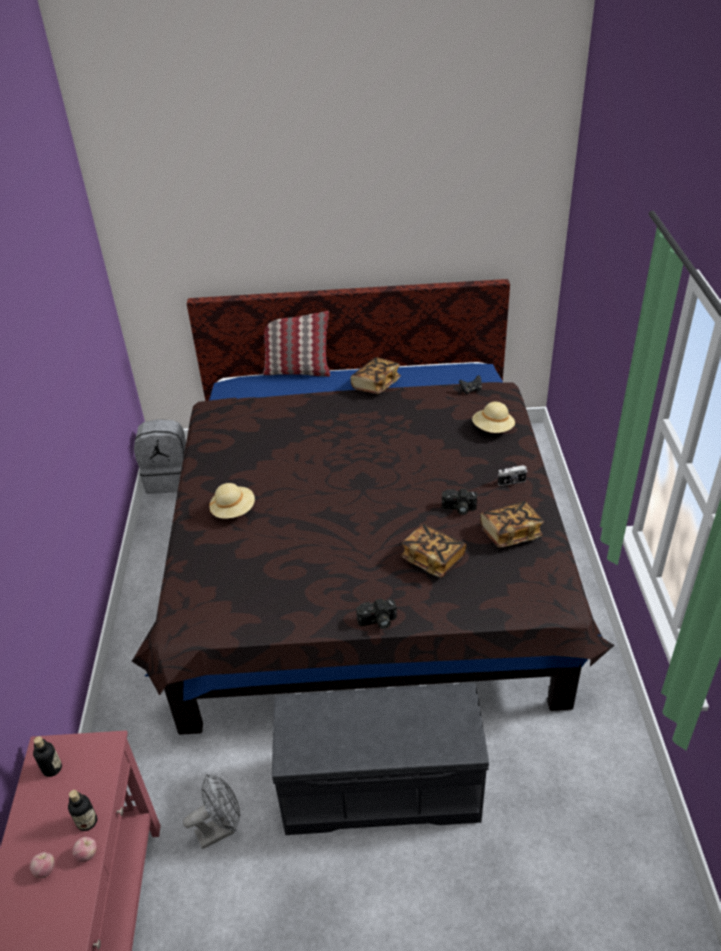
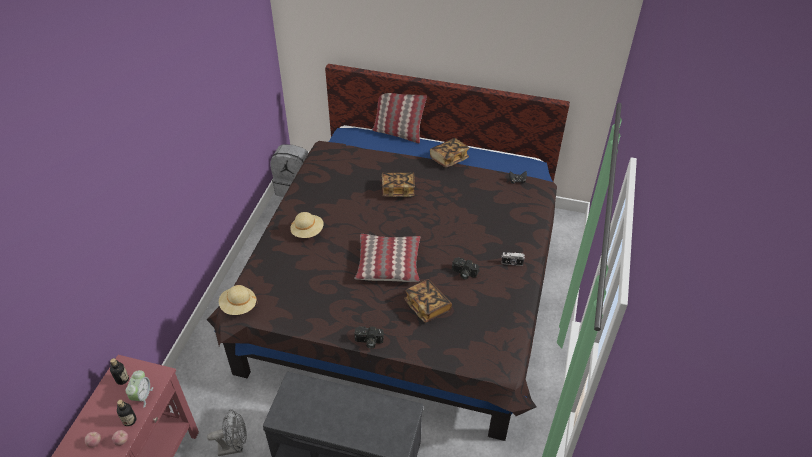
camera: 15 degrees right, 5 degrees up
beige hat [472,402,515,433] -> beige hat moved to [219,285,257,315]
book [480,501,544,548] -> book moved to [382,172,415,197]
none -> alarm clock [126,370,153,408]
none -> pillow [354,234,420,282]

